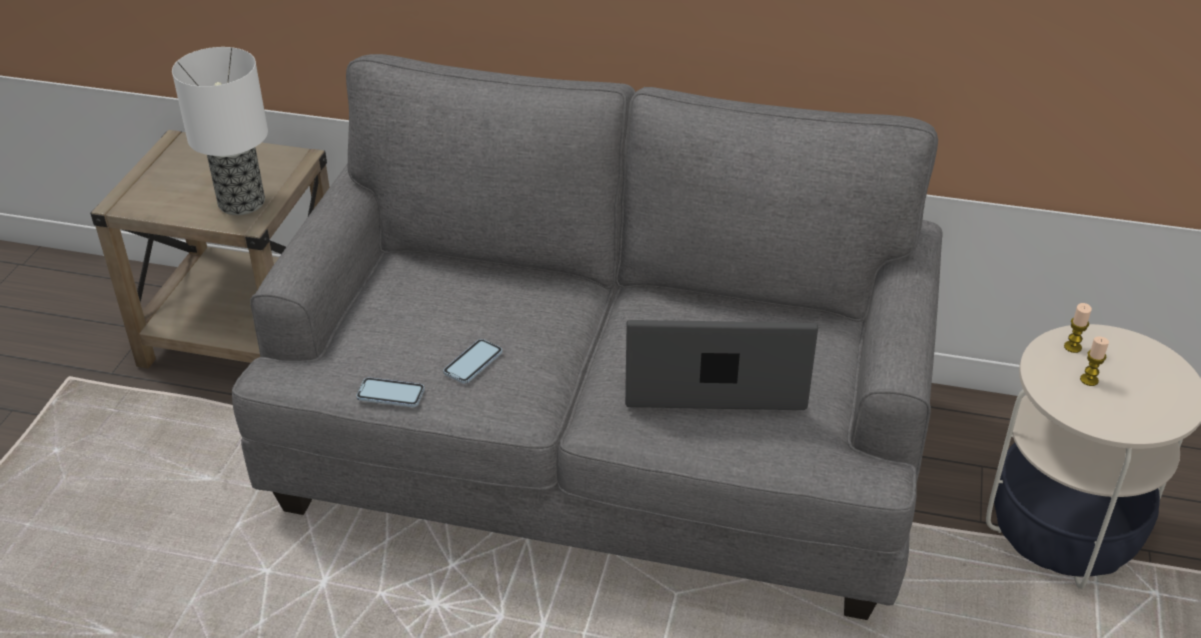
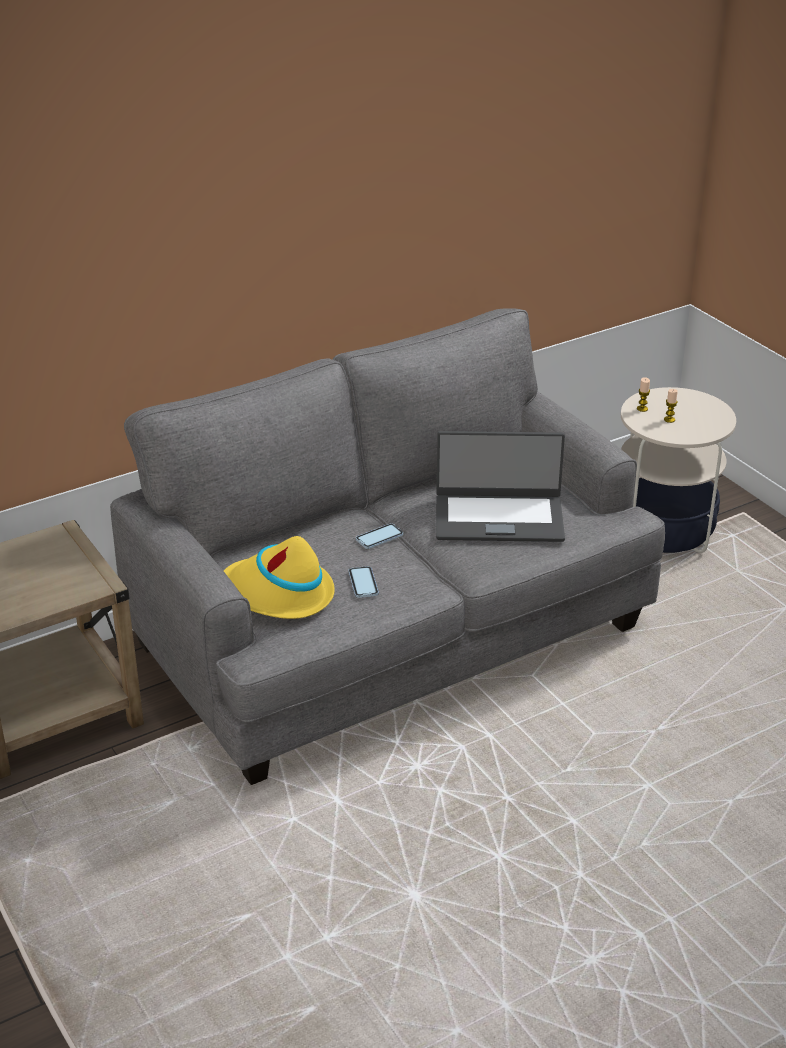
camera: 45 degrees left, 5 degrees down
table lamp [172,47,268,215] -> none
phone [356,377,425,407] -> phone moved to [356,523,403,549]
laptop [625,320,818,410] -> laptop turned 135 degrees counterclockwise [436,431,565,542]
none -> yellow hat [224,536,335,619]

